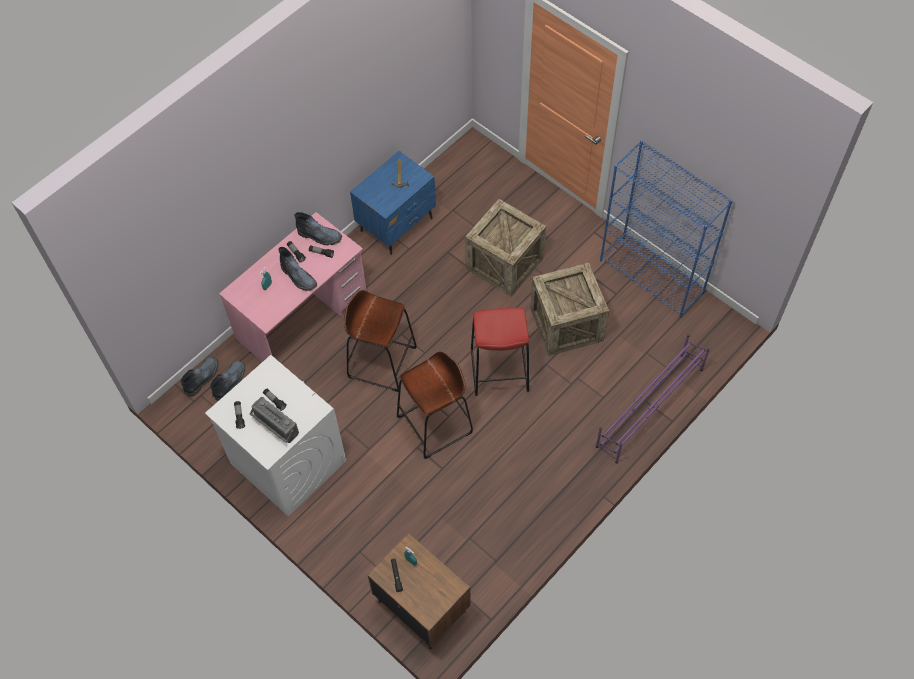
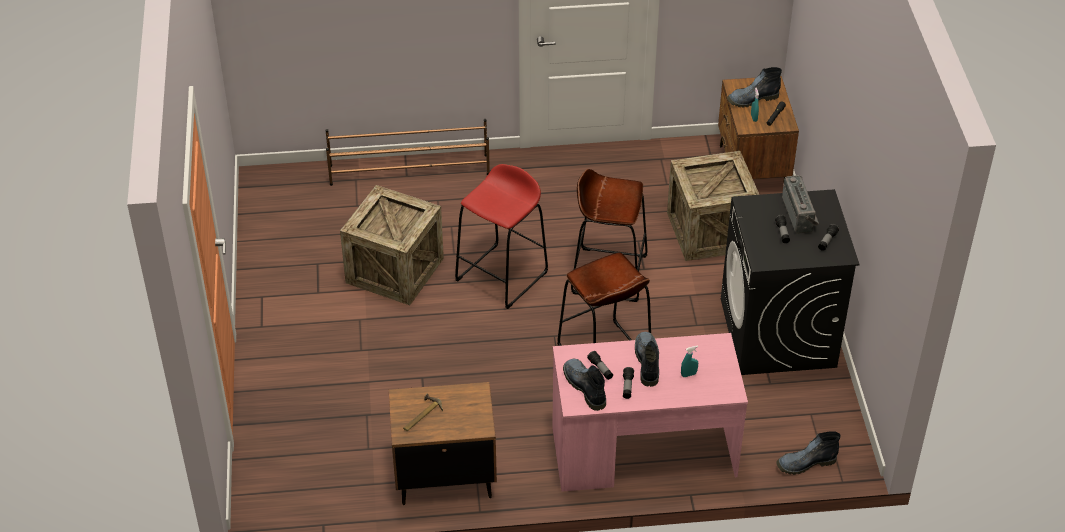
camera: 140 degrees left, 15 degrees down
white washing machine [205,355,346,517] -> black washing machine [721,189,860,375]
boot [210,361,245,401] -> boot moved to [727,67,782,108]
blue nightstand [350,151,436,255] -> brown nightstand [389,382,497,505]
crate [465,199,546,297] -> crate moved to [667,151,759,261]
purple shoe rack [596,334,710,463] -> brown shoe rack [325,119,490,186]
blue bookcase [600,140,733,318] -> none

